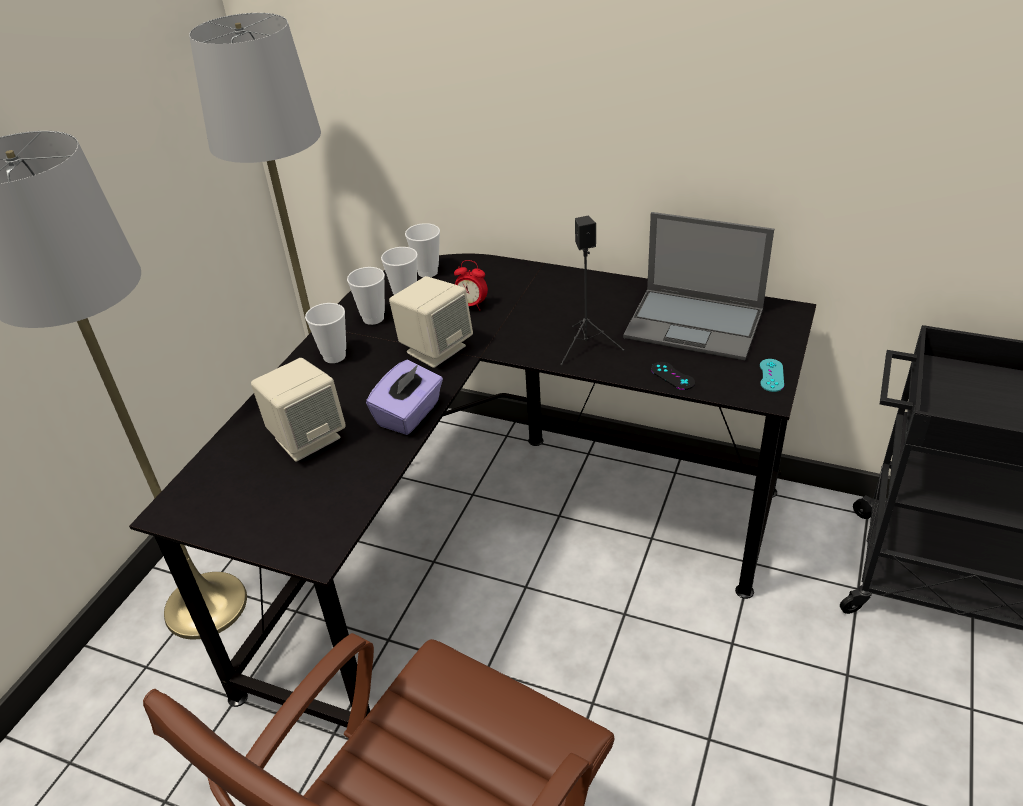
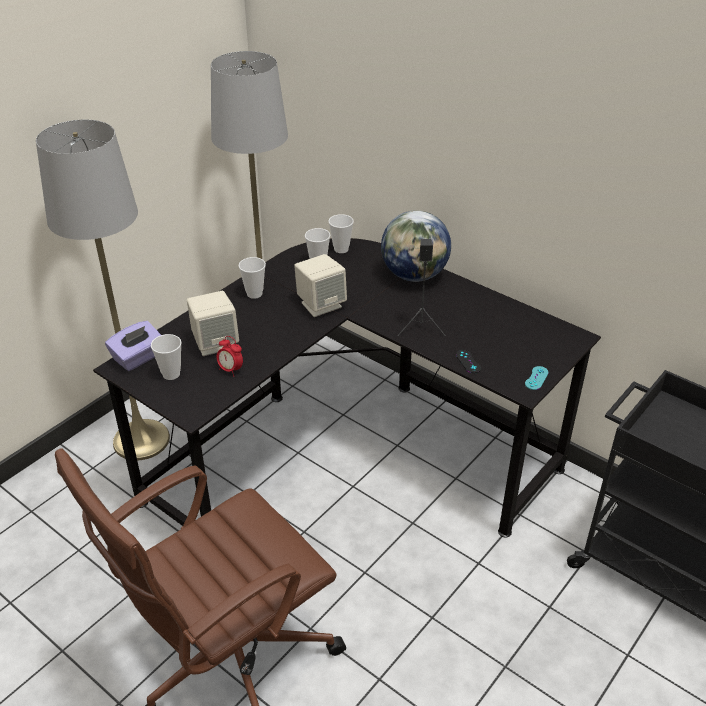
camera: 15 degrees right, 0 degrees up
cup [347,267,385,325] -> cup moved to [151,334,182,380]
purple tissue box [366,360,443,435] -> purple tissue box moved to [105,321,161,371]
alarm clock [454,260,488,311] -> alarm clock moved to [217,336,243,377]
laptop [623,212,774,360] -> none
none -> globe [381,210,451,282]

